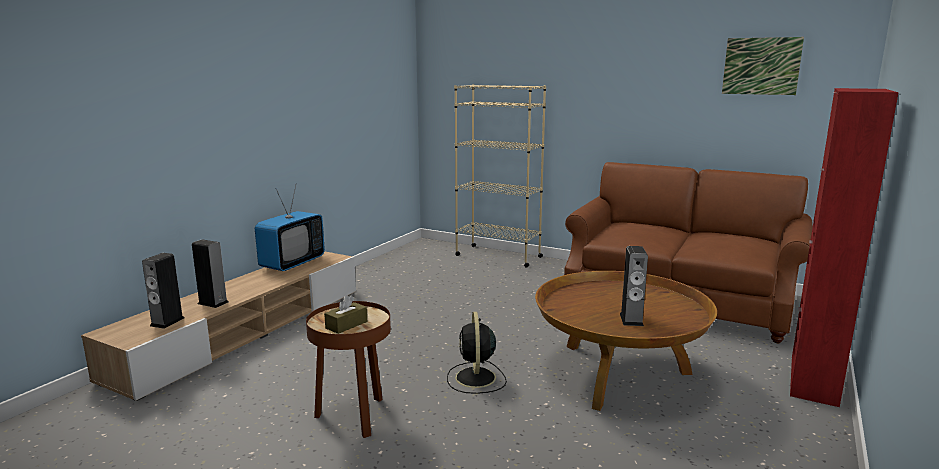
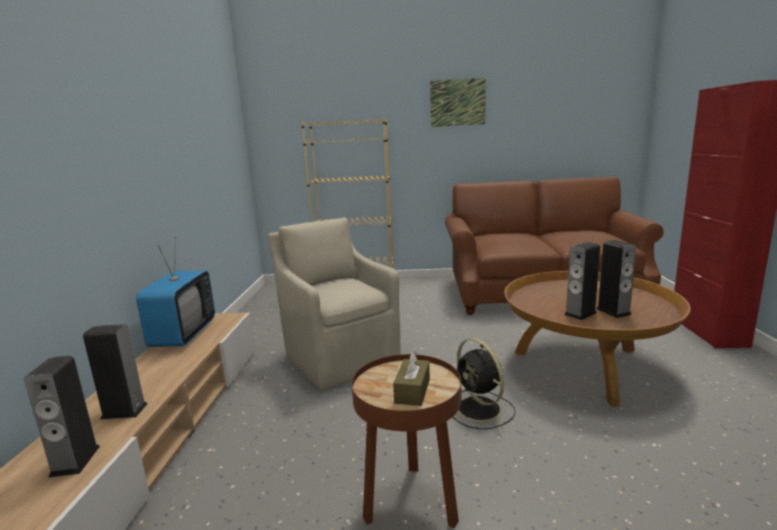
camera: 25 degrees left, 0 degrees up
picture [722,37,804,95] -> picture moved to [430,78,486,127]
none -> beige armchair [268,217,401,391]
none -> speaker [564,242,600,320]

